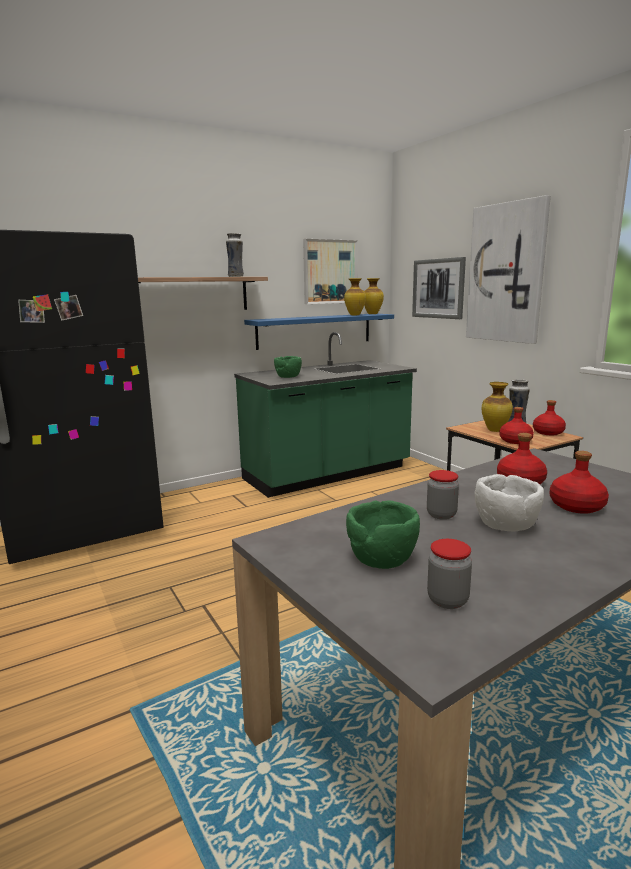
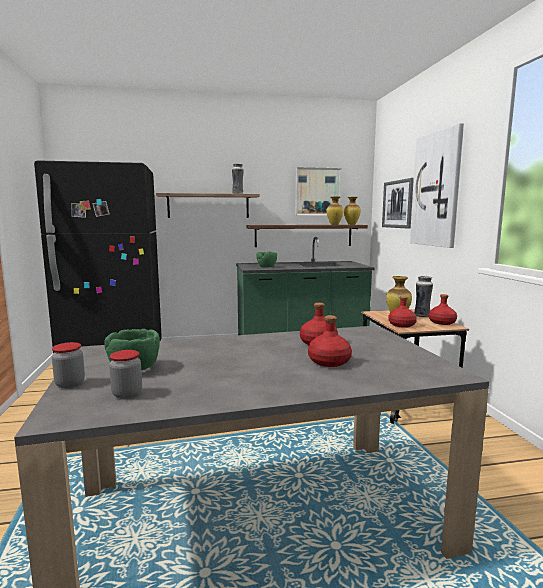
camera: 20 degrees right, 5 degrees down
blue shelf [244,314,394,350] -> brown shelf [246,225,368,247]
jar [427,470,459,520] -> jar moved to [52,342,85,388]
white bowl [475,474,544,531] -> none

